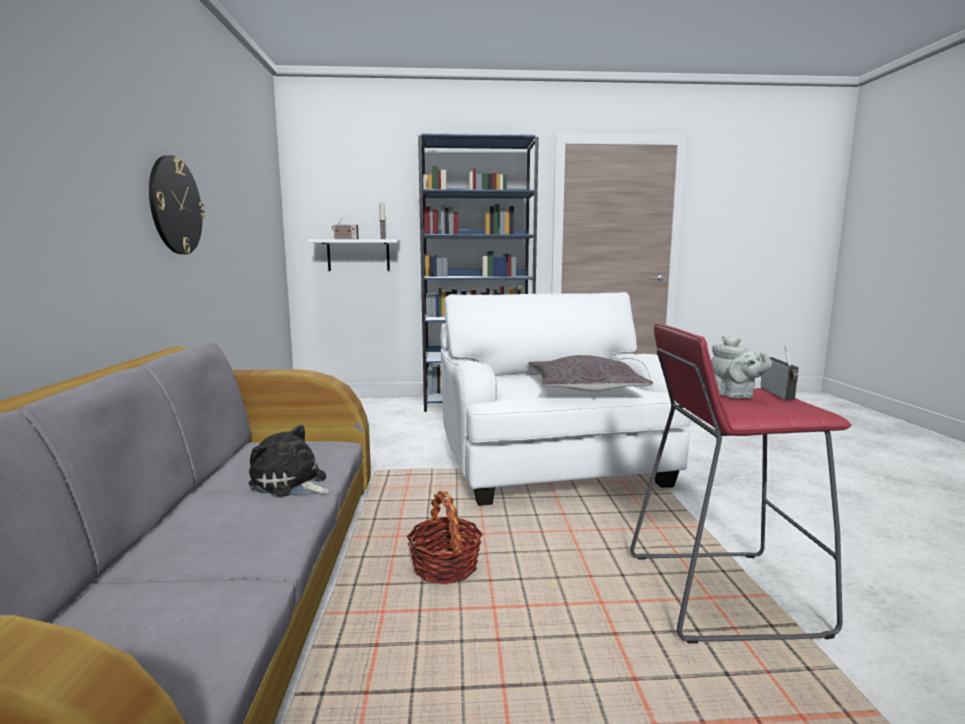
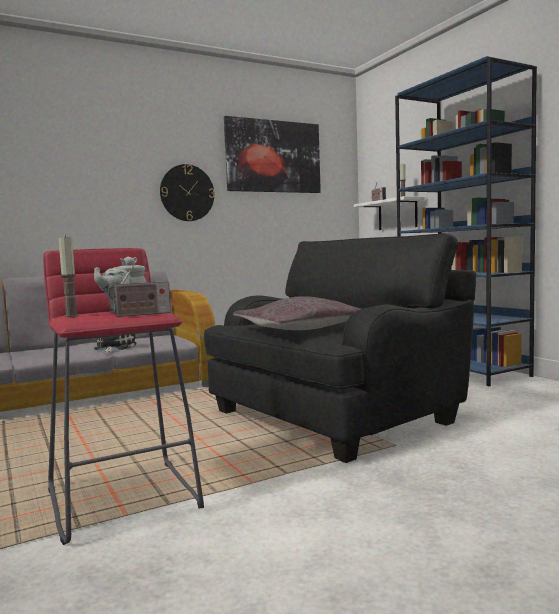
camera: 65 degrees right, 5 degrees down
basket [407,490,483,584] -> none
white armchair [440,292,692,506] -> black armchair [204,233,476,463]
none -> candle [59,235,79,317]
none -> picture [224,116,321,193]

